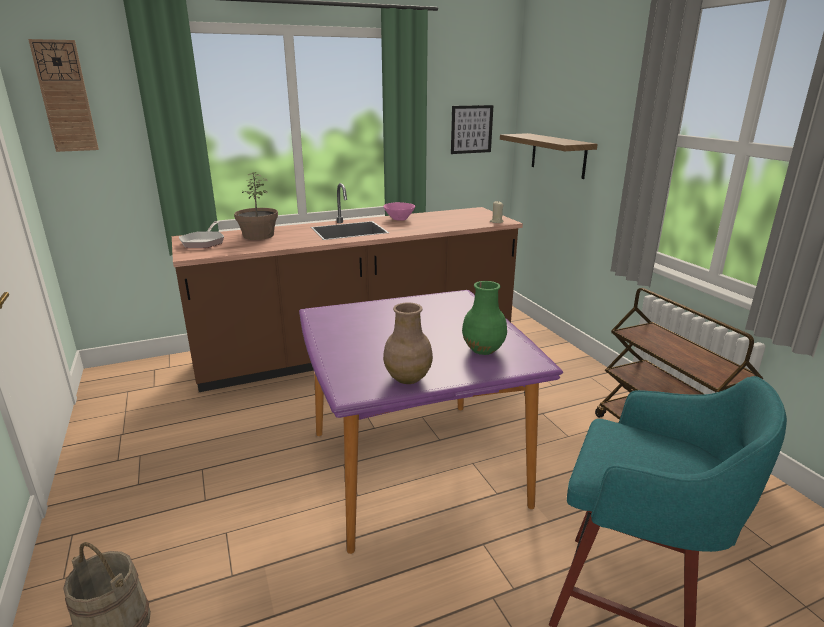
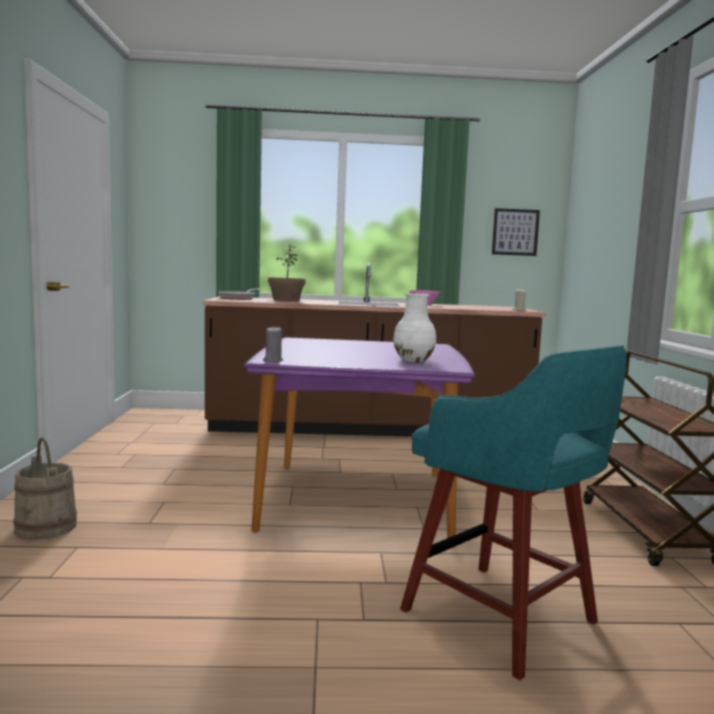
camera: 20 degrees right, 15 degrees down
wall clock [28,39,99,152] -> none
brown vase [383,303,433,384] -> none
green vase [462,281,507,355] -> white vase [393,293,436,362]
shelf [500,133,598,179] -> none
none -> grey candle [263,326,283,362]

